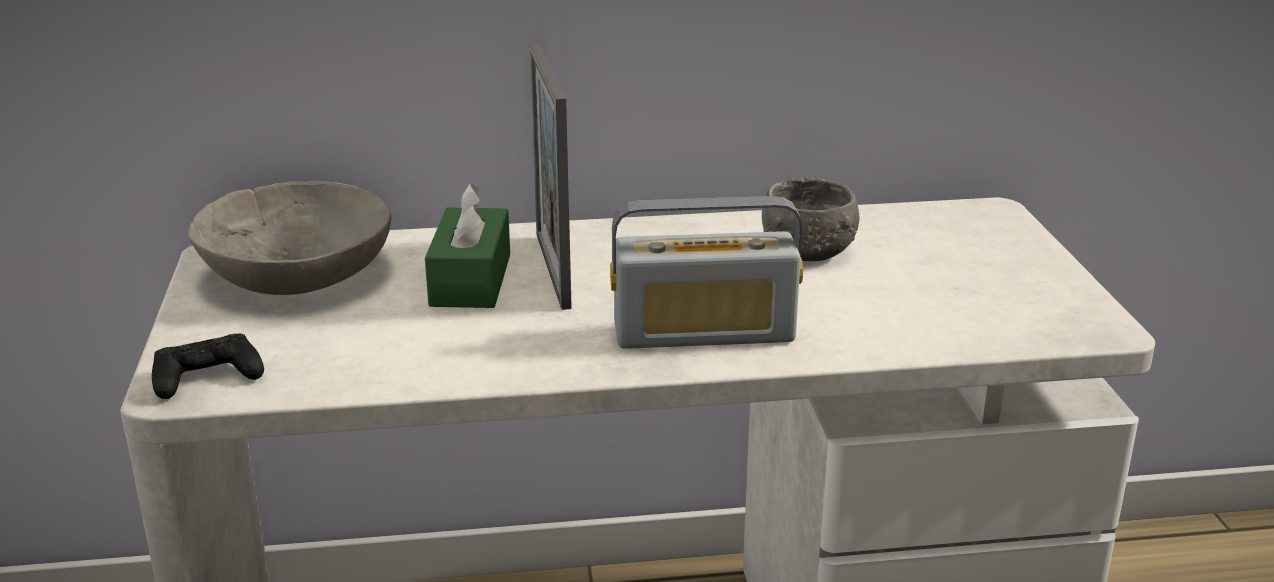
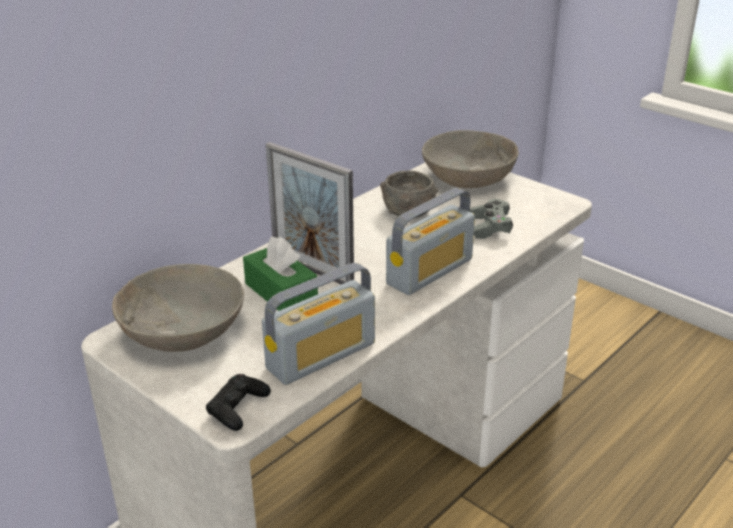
camera: 40 degrees left, 5 degrees up
none -> radio [262,263,375,385]
none -> grey bowl [422,130,519,188]
none -> grey game controller [470,199,513,239]

